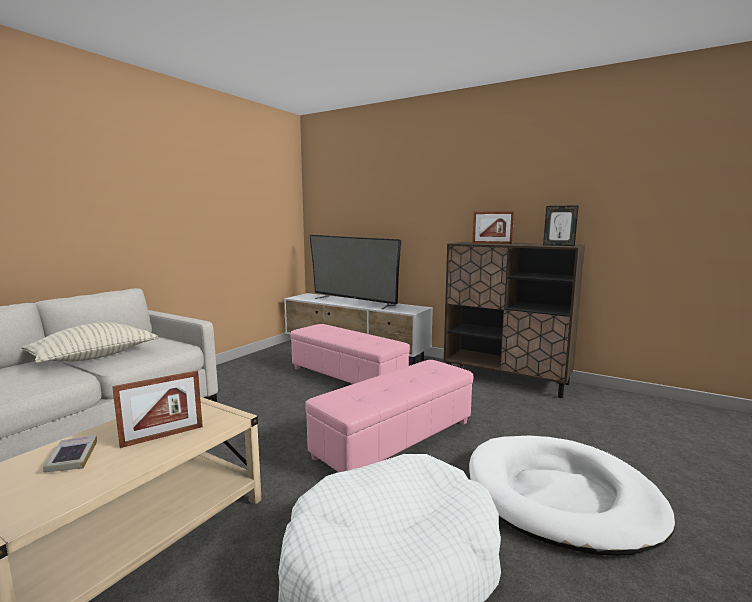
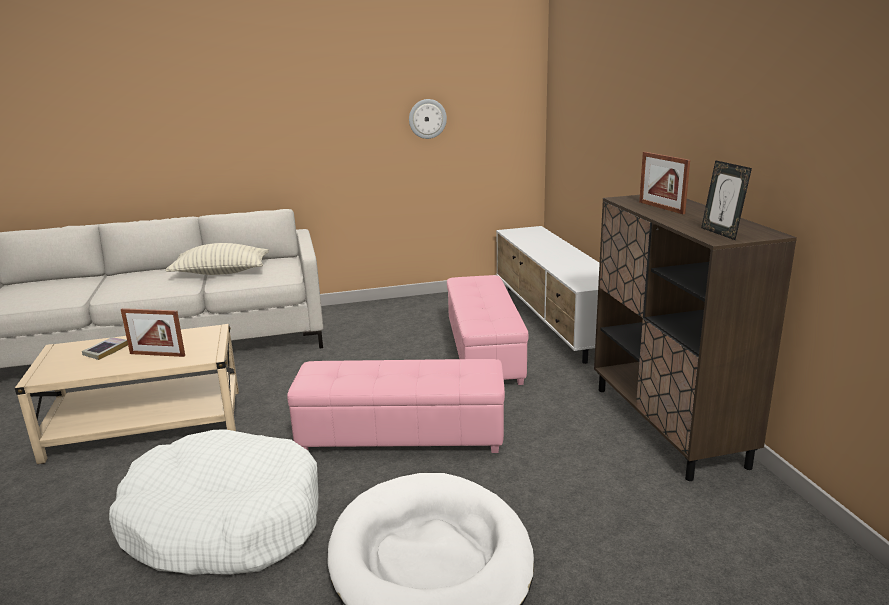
camera: 45 degrees right, 10 degrees up
television [310,235,401,309] -> none
none -> wall clock [409,99,447,139]

